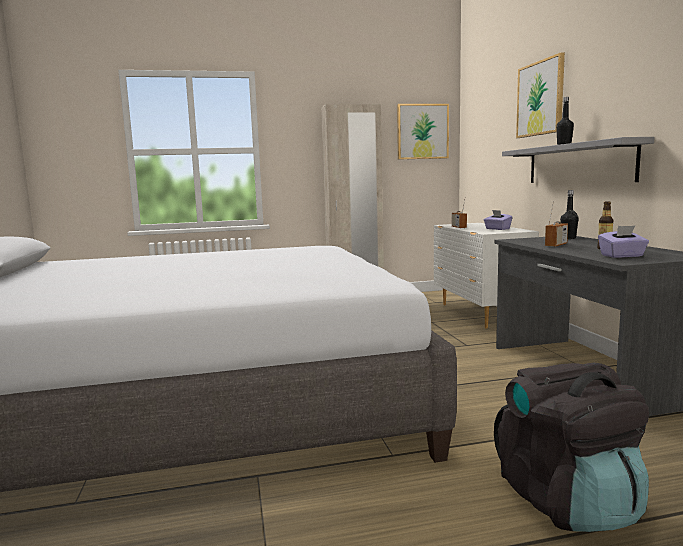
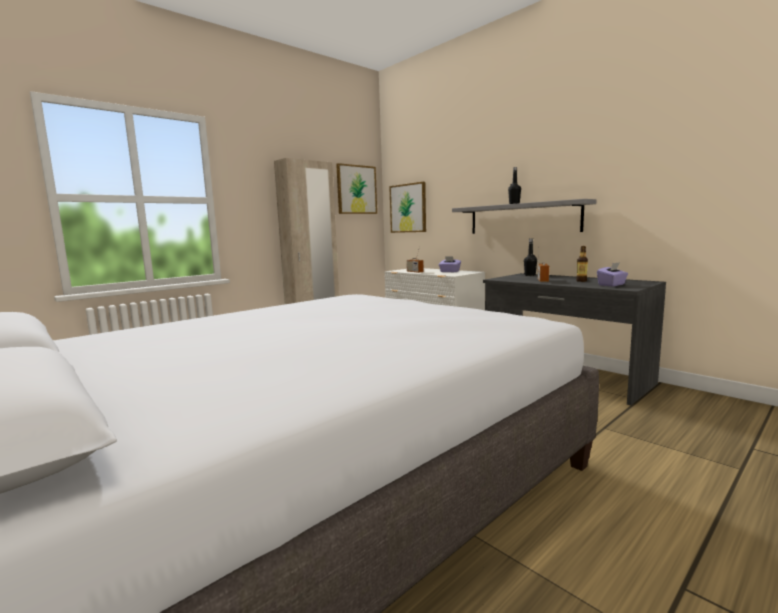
camera: 30 degrees left, 0 degrees up
black backpack [494,362,649,532] -> none
picture [516,52,565,138] -> picture moved to [389,182,426,233]

